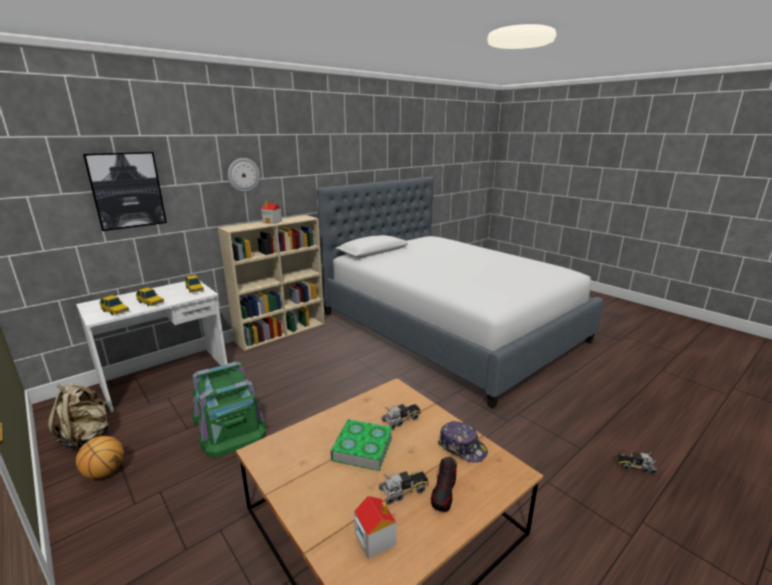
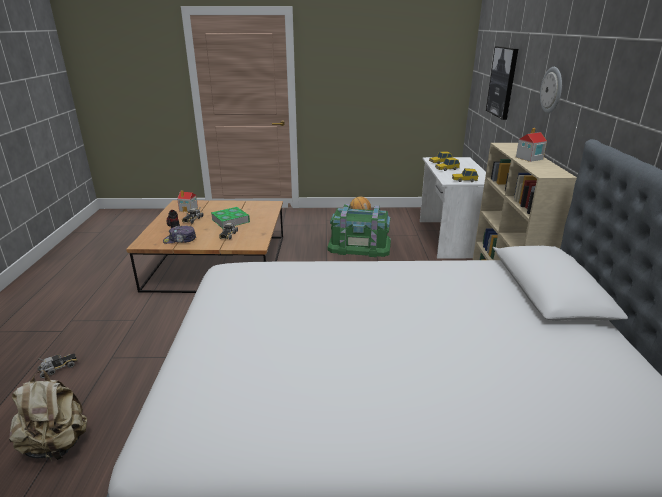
camera: 130 degrees right, 5 degrees up
beige backpack [48,383,110,449] -> beige backpack moved to [9,370,87,461]

